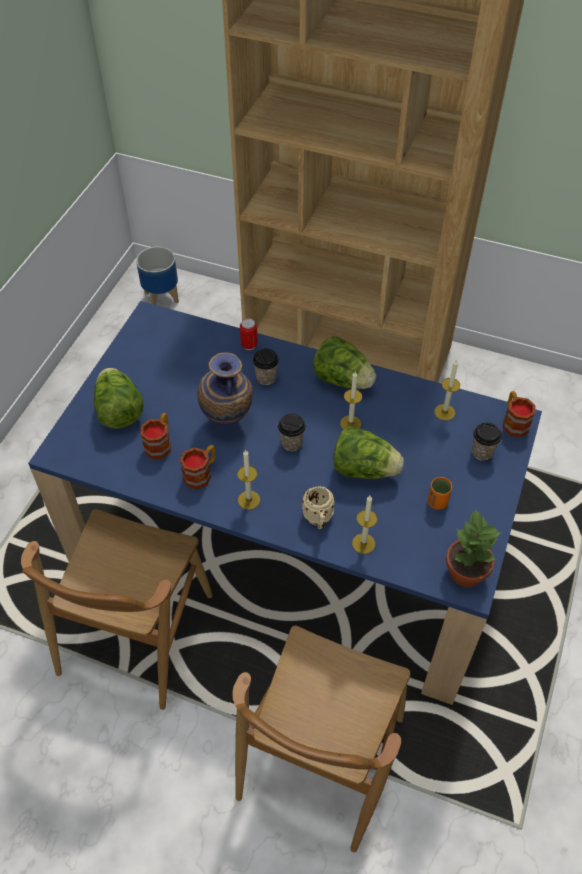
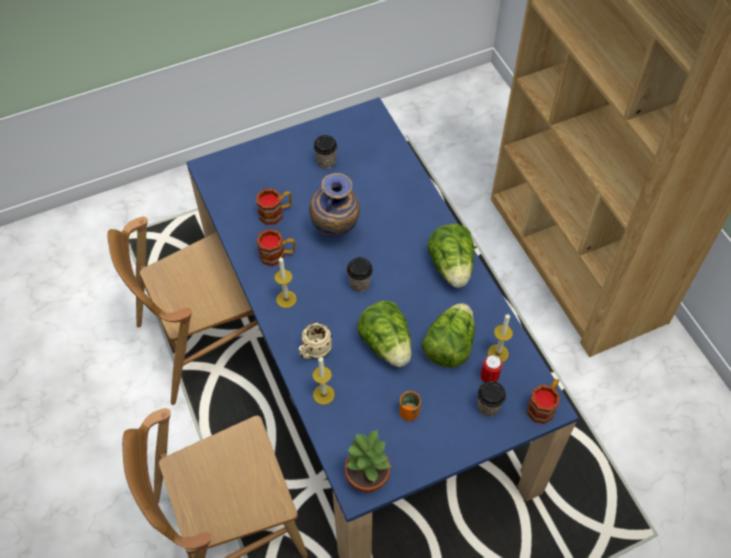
camera: 45 degrees right, 5 degrees up
lettuce [93,368,143,429] -> lettuce moved to [421,303,475,368]
planter [136,247,179,305] -> none
can [240,318,258,350] -> can moved to [481,355,502,382]
cup [253,348,279,385] -> cup moved to [313,135,338,169]
candle [340,372,362,430] -> none

